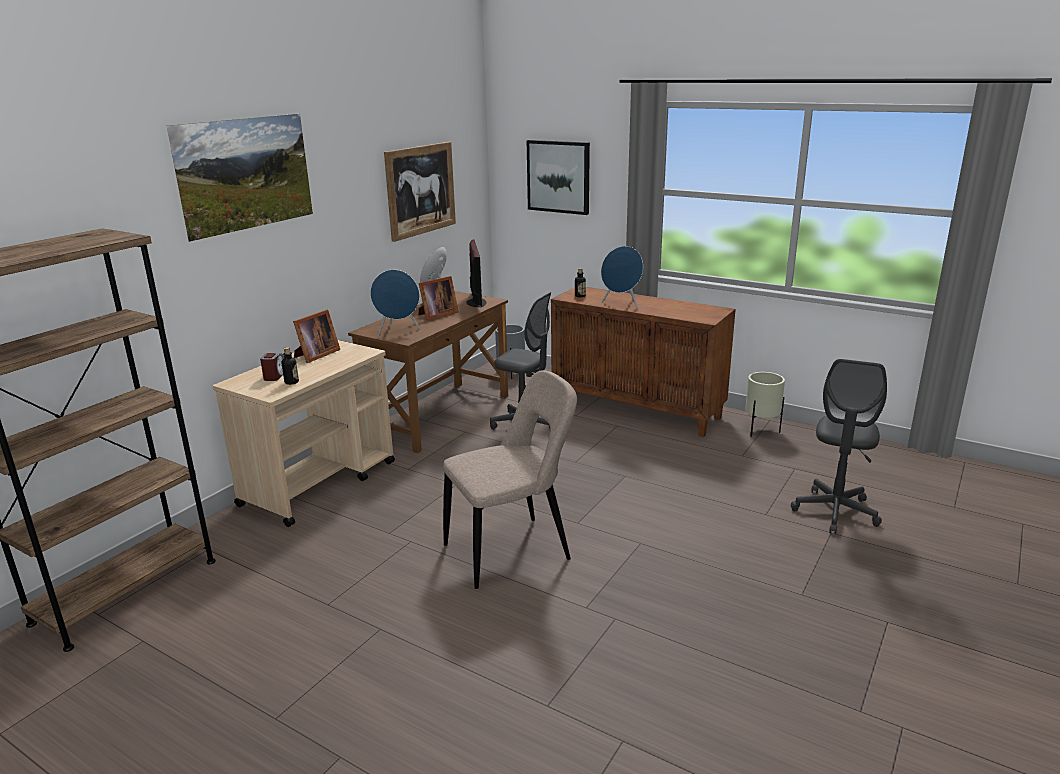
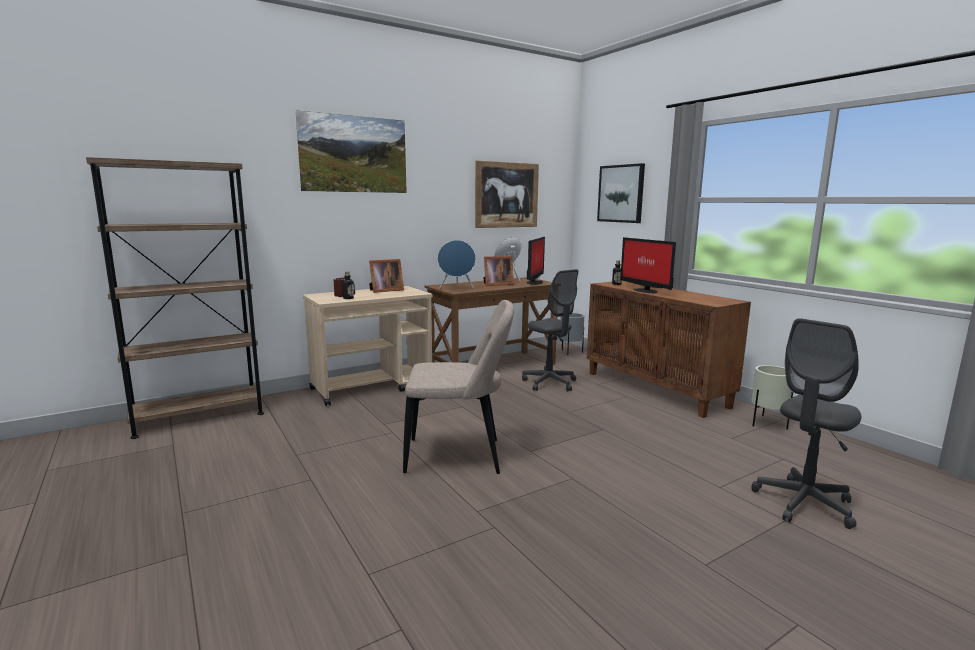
camera: 25 degrees right, 10 degrees down
blue speaker [601,246,643,310] -> monitor [620,237,676,293]

